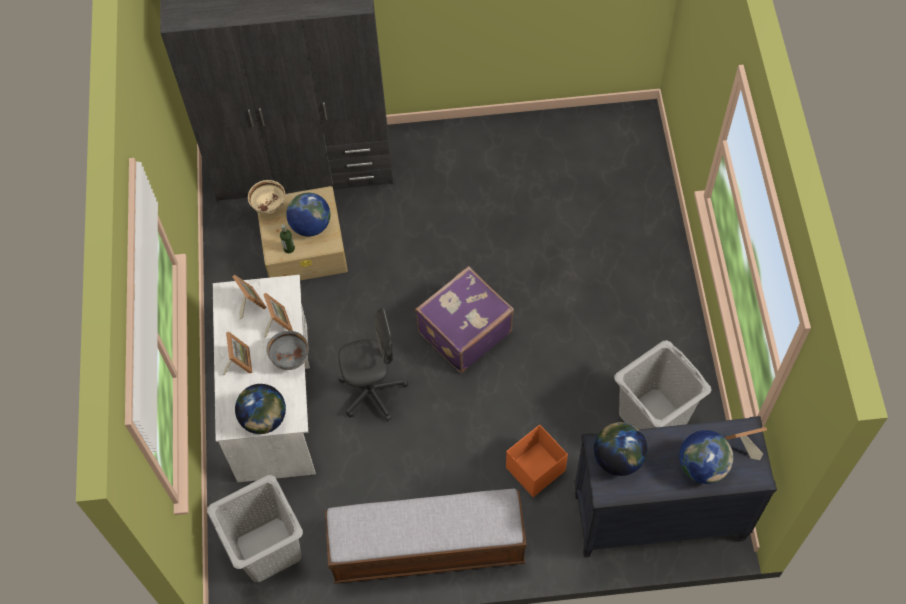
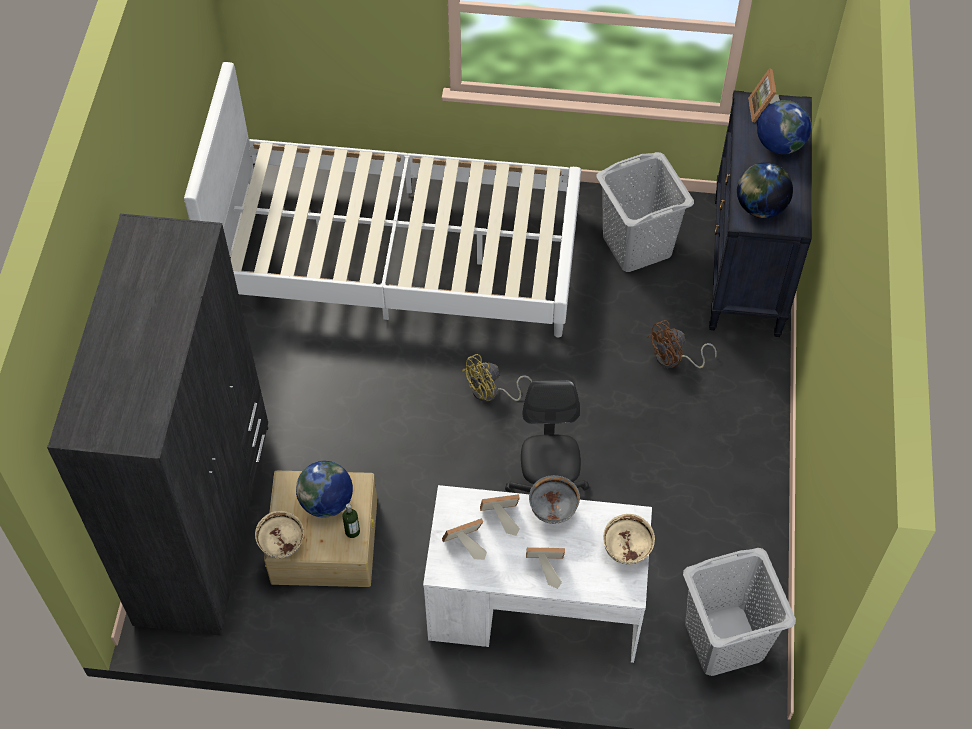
camera: 80 degrees left, 5 degrees down
globe [235,384,286,434] -> beige bowl [603,514,655,565]
bench [325,489,527,584] -> none
purple suitcase [415,266,514,373] -> yellow fan [462,354,532,402]
orange storage box [506,425,568,497] -> brown fan [647,320,717,368]
none -> white bed [184,62,581,337]

